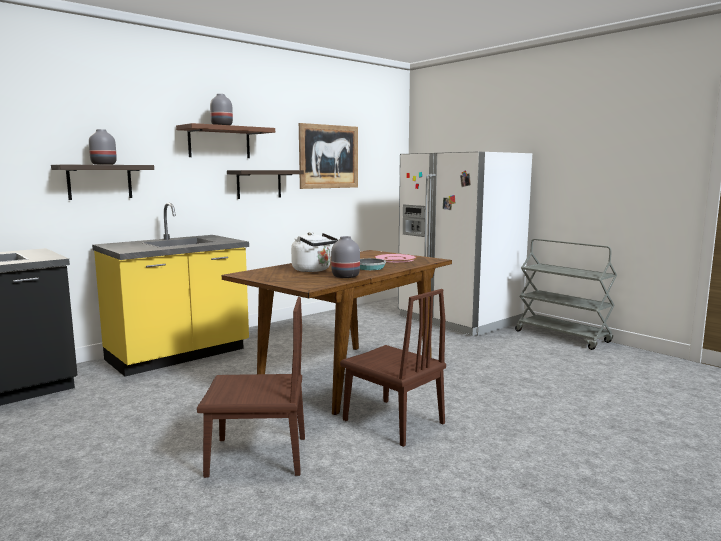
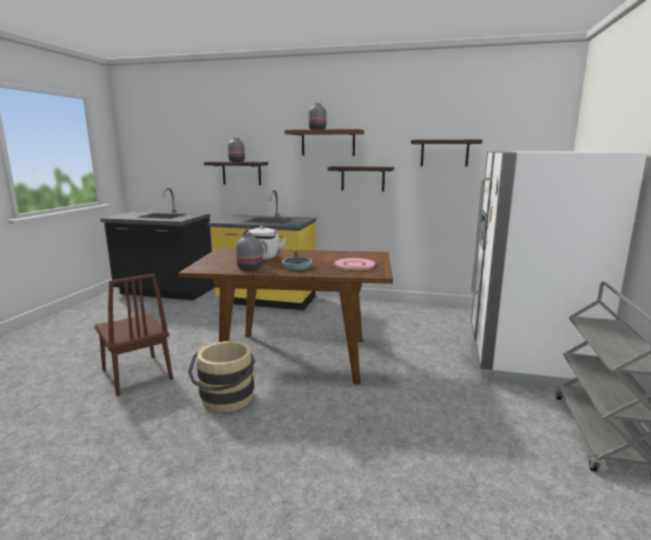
camera: 55 degrees right, 5 degrees up
picture [299,123,358,189] -> shelf [411,140,482,167]
brown chair [340,289,446,447] -> beige bucket [188,341,255,413]

